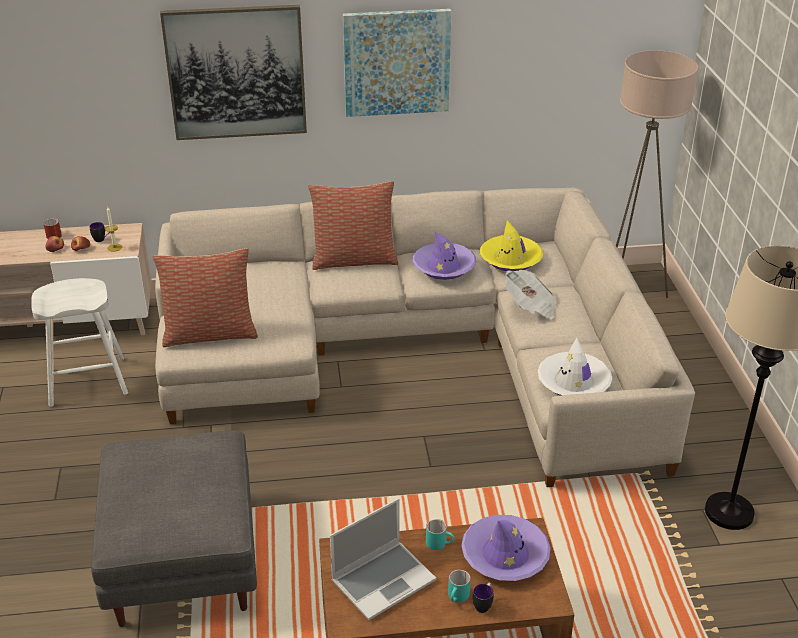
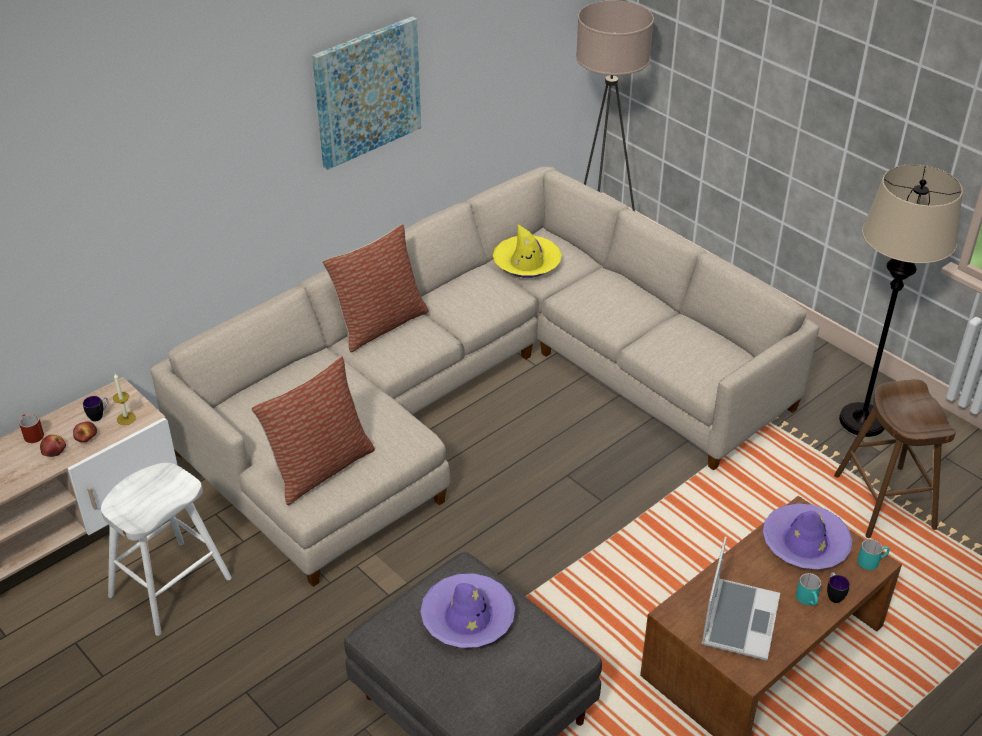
camera: 35 degrees left, 5 degrees up
picture [160,5,307,140] -> none
purple hat [412,232,476,280] -> purple hat moved to [420,573,515,648]
turquoise mug [426,519,454,550] -> turquoise mug moved to [857,539,890,570]
newspaper [505,270,557,319] -> none
white hat [537,338,613,396] -> none
none -> brown stool [834,379,956,538]

